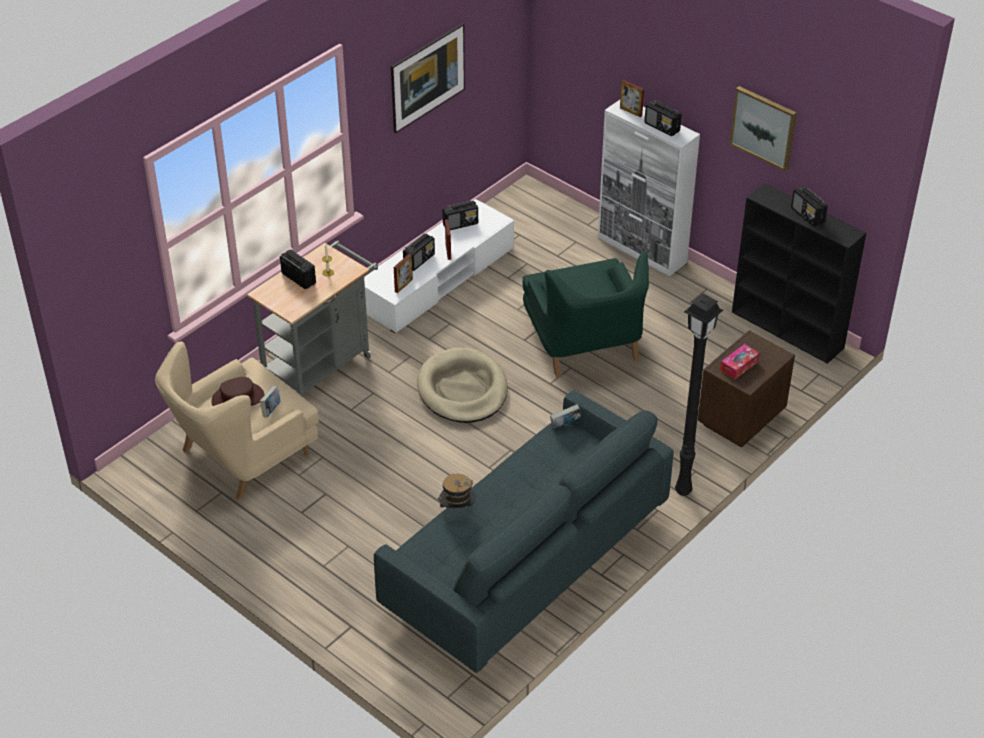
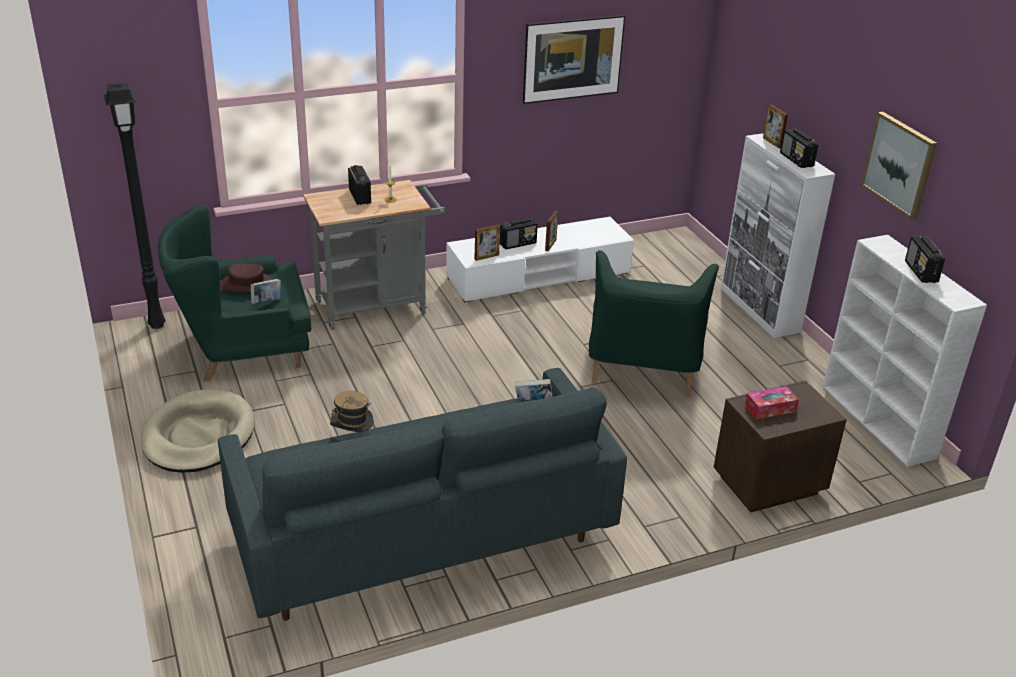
camera: 25 degrees right, 10 degrees down
beige armchair [155,341,319,500] -> green armchair [158,205,312,381]
beige dog bed [417,347,508,423] -> beige dog bed moved to [141,389,255,473]
radio [442,201,478,230] -> none
black floor lamp [675,293,723,496] -> black floor lamp moved to [104,83,165,329]
black bookcase [732,183,866,364] -> white bookcase [823,235,987,467]

